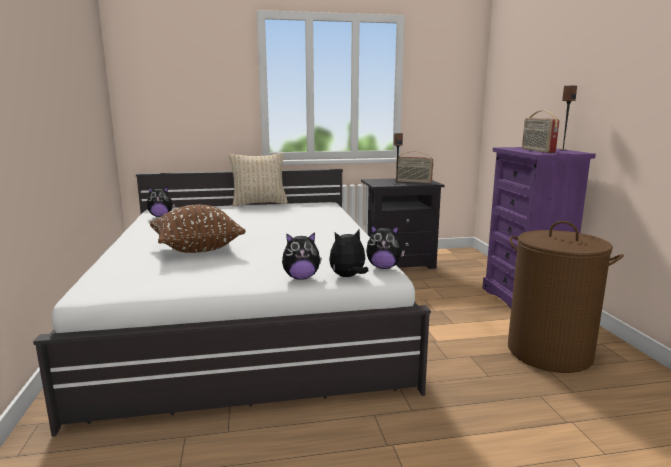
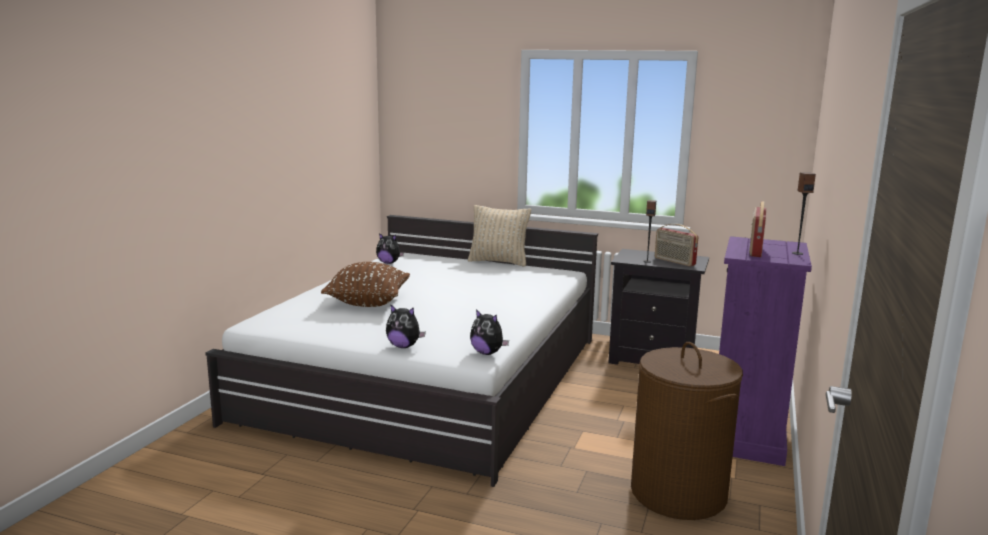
camera: 30 degrees right, 0 degrees up
plush toy [329,230,369,277] -> none

